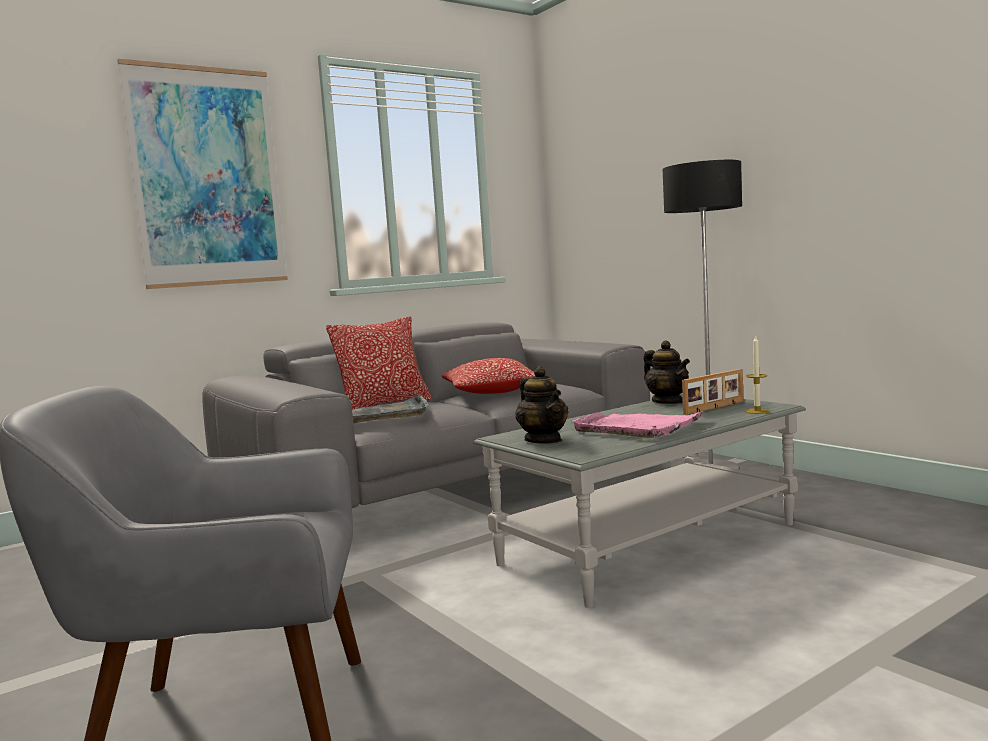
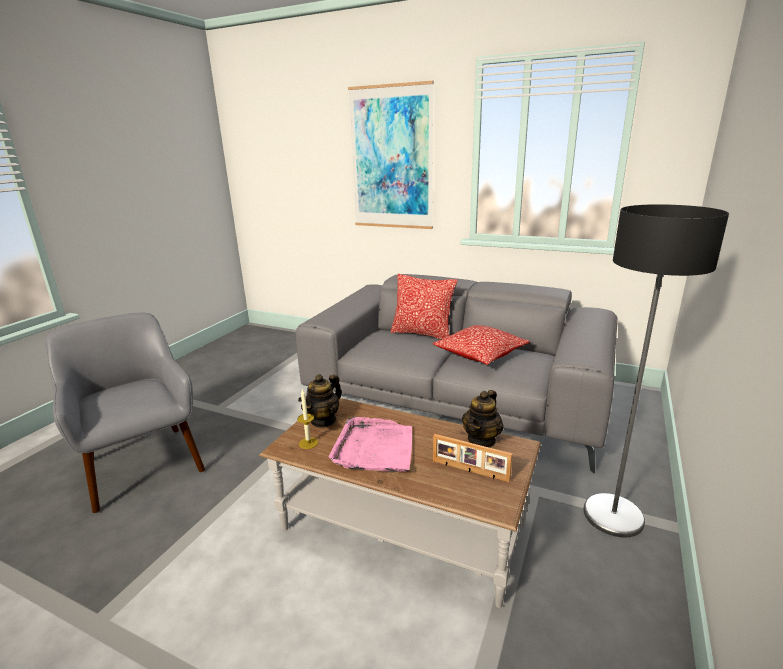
camera: 60 degrees right, 15 degrees up
grey tray [352,395,429,423] -> none
grey coffee table [473,394,806,608] -> brown coffee table [259,398,541,608]
candle [745,335,770,414] -> candle moved to [297,388,318,449]

